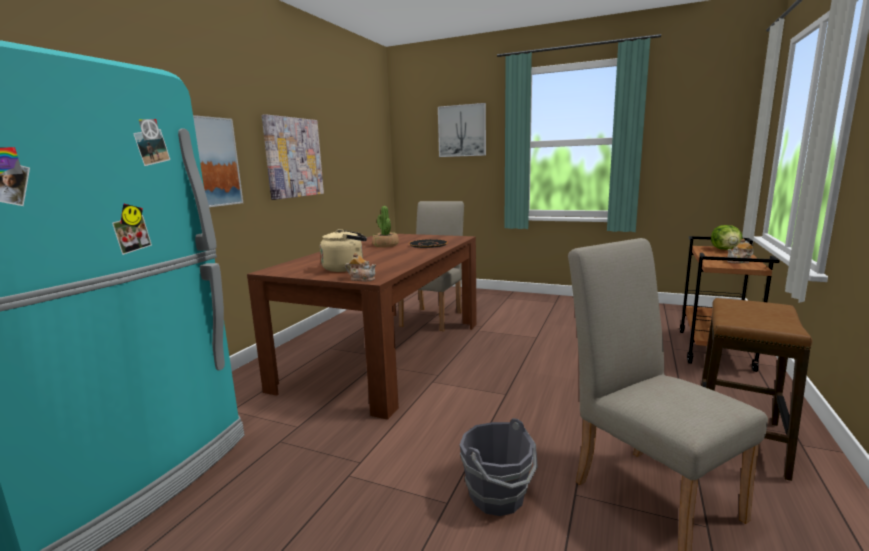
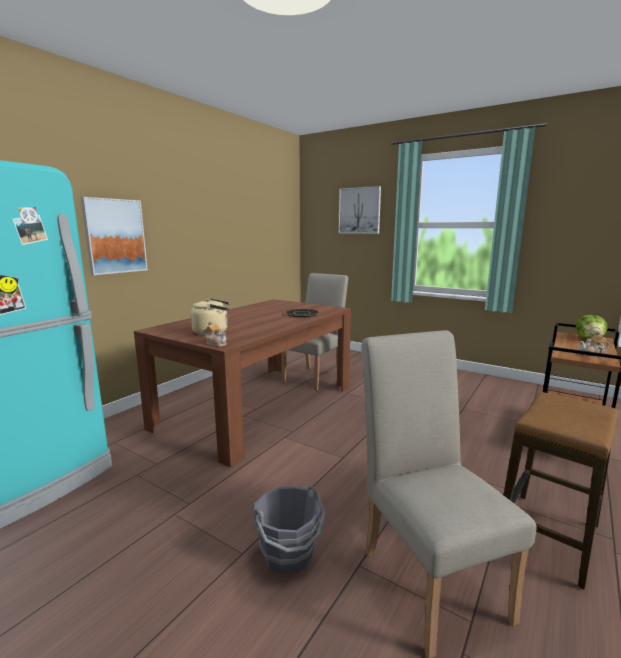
camera: 10 degrees right, 0 degrees up
picture [262,114,324,200] -> none
potted plant [372,206,399,247] -> none

